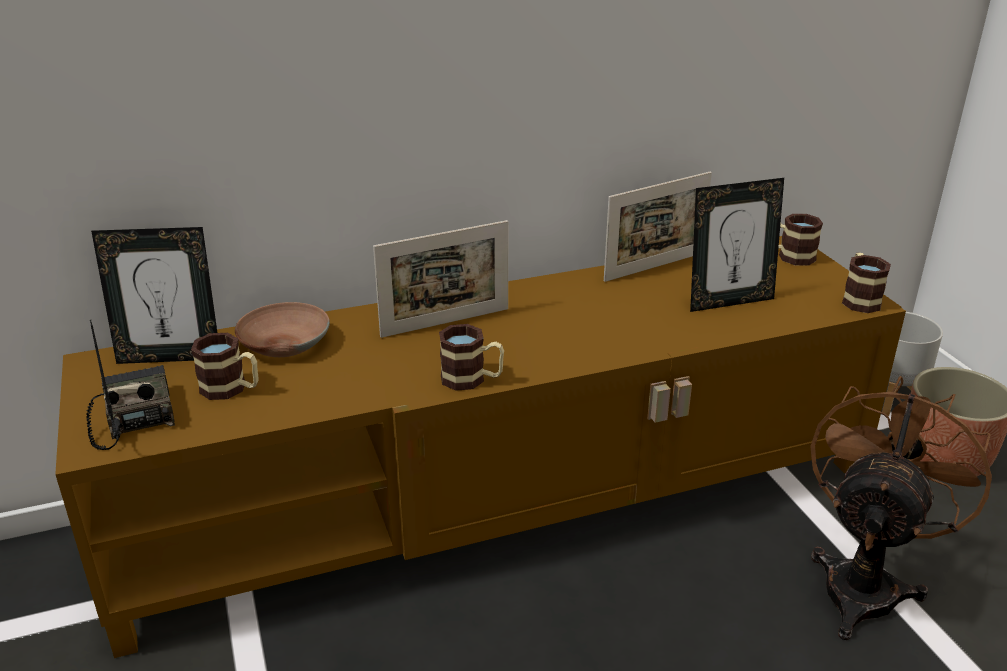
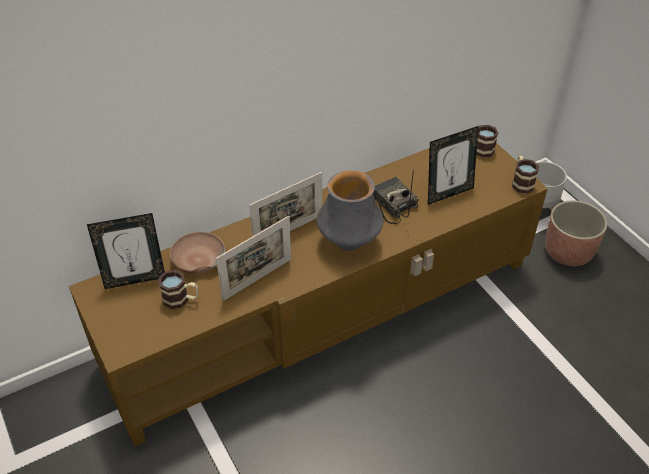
camera: 10 degrees left, 15 degrees up
radio [86,320,175,450] -> radio moved to [373,169,419,224]
mug [439,324,504,391] -> none
picture frame [604,171,712,282] -> picture frame moved to [216,216,291,301]
brown fan [811,376,992,640] -> none
none -> vase [317,170,383,251]

